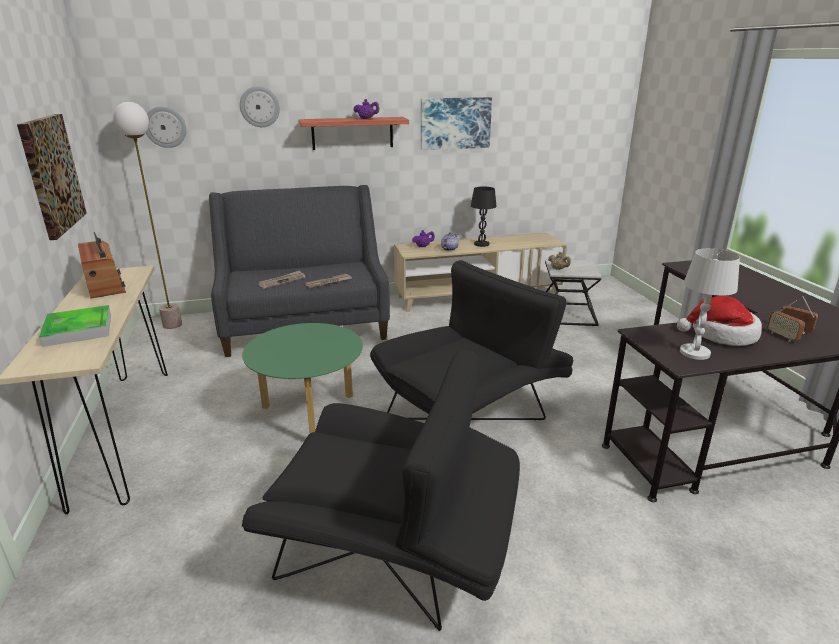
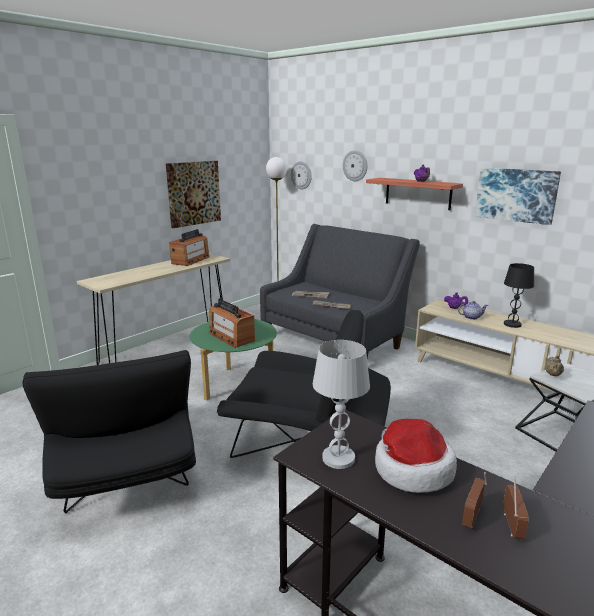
camera: 55 degrees right, 5 degrees down
tray [39,305,111,347] -> none
none -> radio [208,299,255,348]

